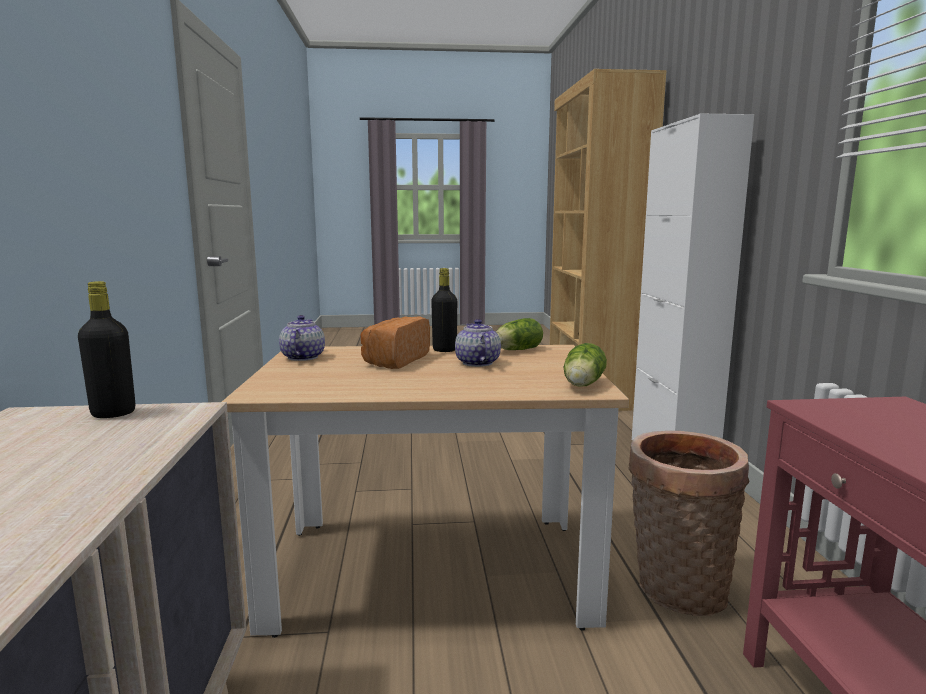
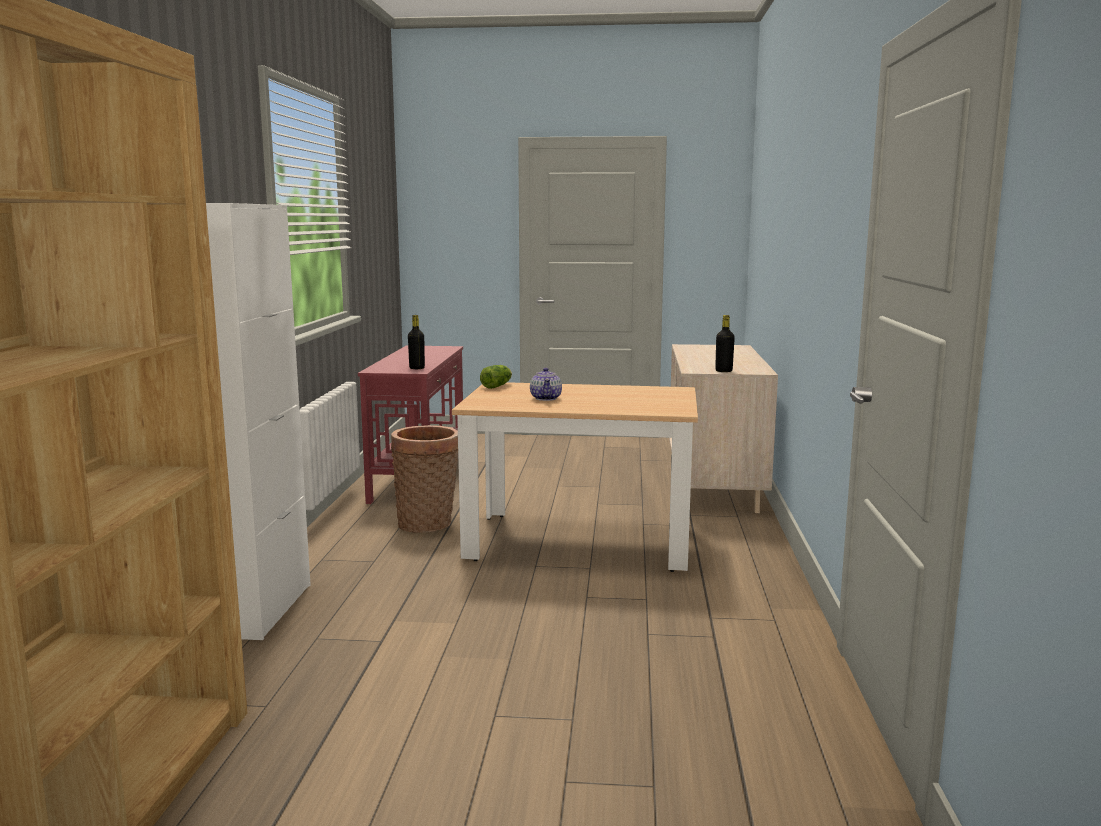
camera: 170 degrees left, 0 degrees up
teapot [279,315,325,361] -> none
bread [360,316,430,369] -> none
black bottle [431,268,457,352] -> black bottle moved to [408,315,425,369]
lettuce [496,318,543,350] -> none

